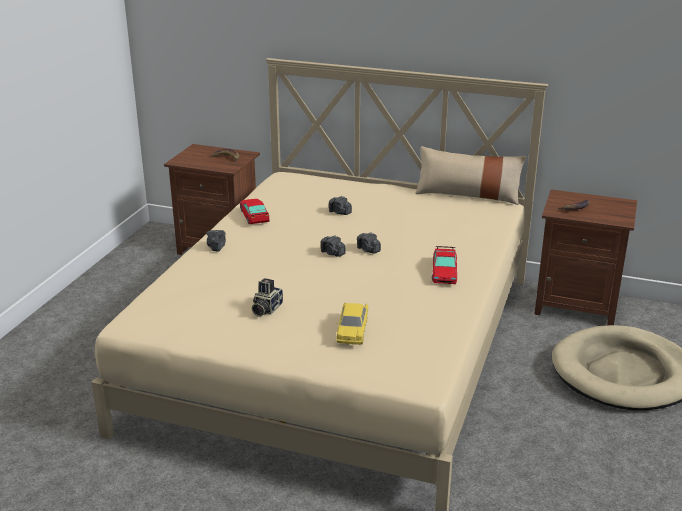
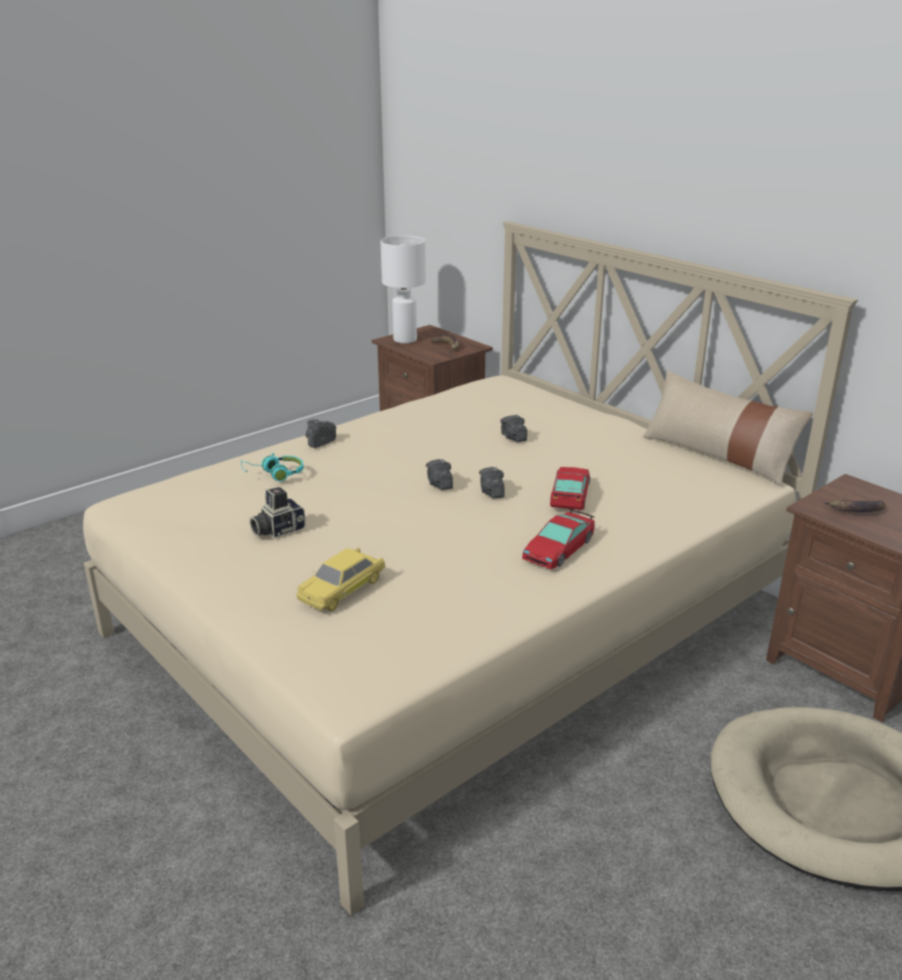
camera: 30 degrees right, 0 degrees up
toy car [240,199,270,224] -> toy car moved to [550,467,590,510]
none -> turquoise headphones [241,453,304,481]
none -> white table lamp [380,235,426,344]

